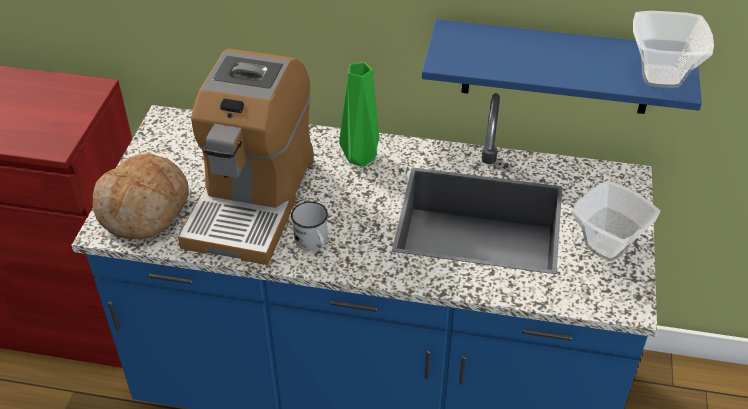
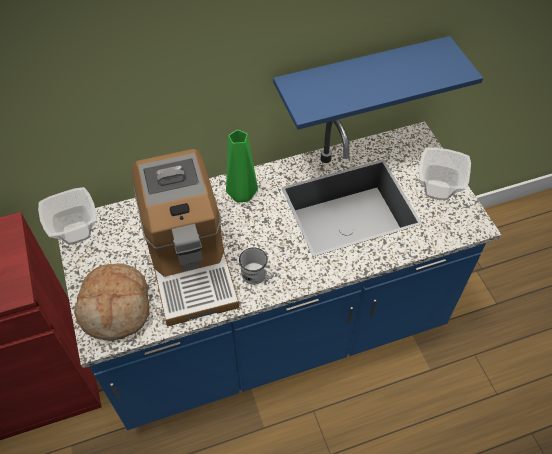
camera: 30 degrees left, 10 degrees up
bowl [633,11,714,88] -> bowl moved to [38,187,96,245]

